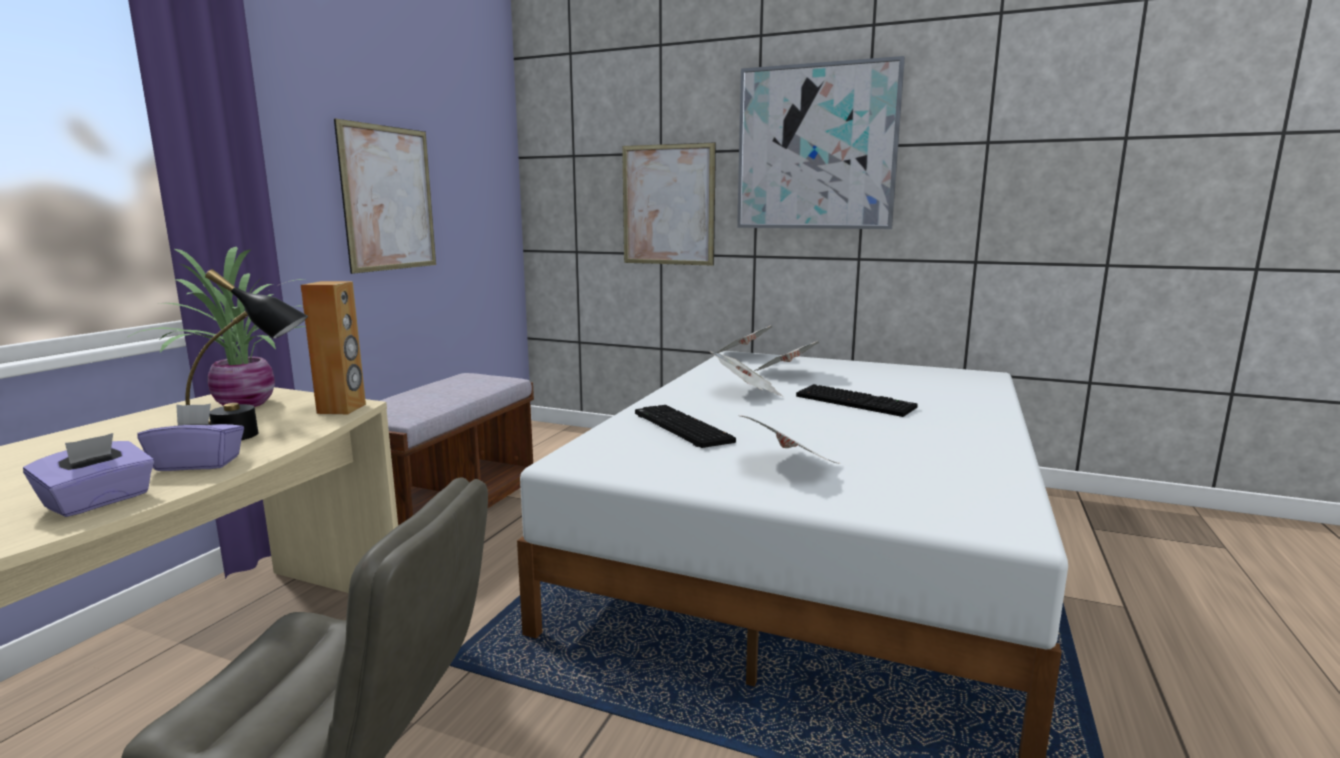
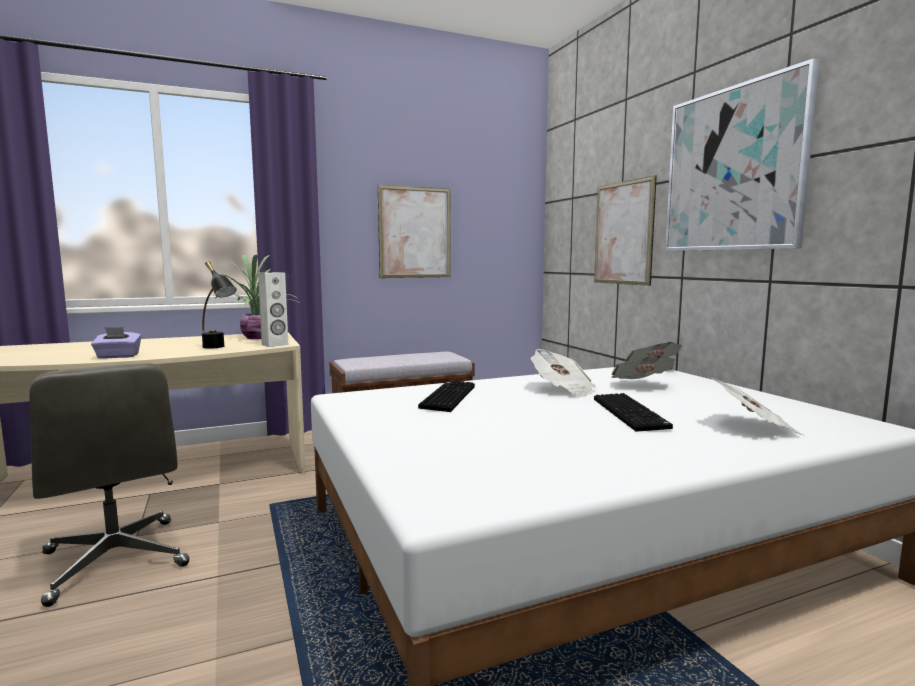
camera: 45 degrees right, 5 degrees down
purple tissue box [137,404,244,471] -> none
brown speaker [301,281,366,414] -> white speaker [258,273,288,347]
newspaper [741,416,842,464] -> newspaper moved to [712,378,806,436]

